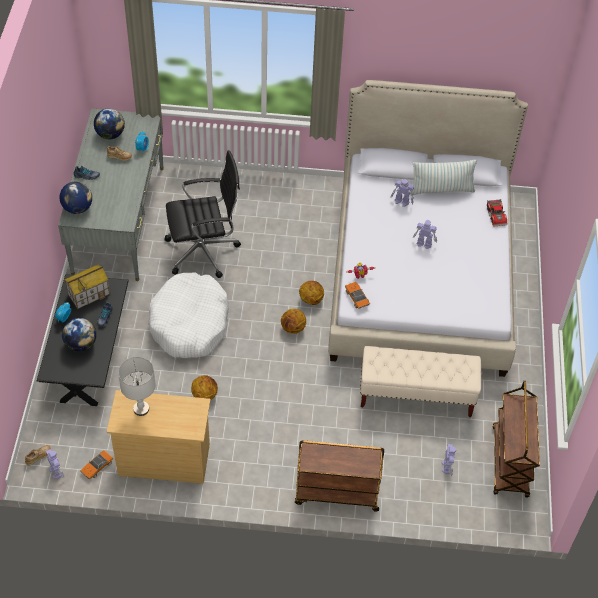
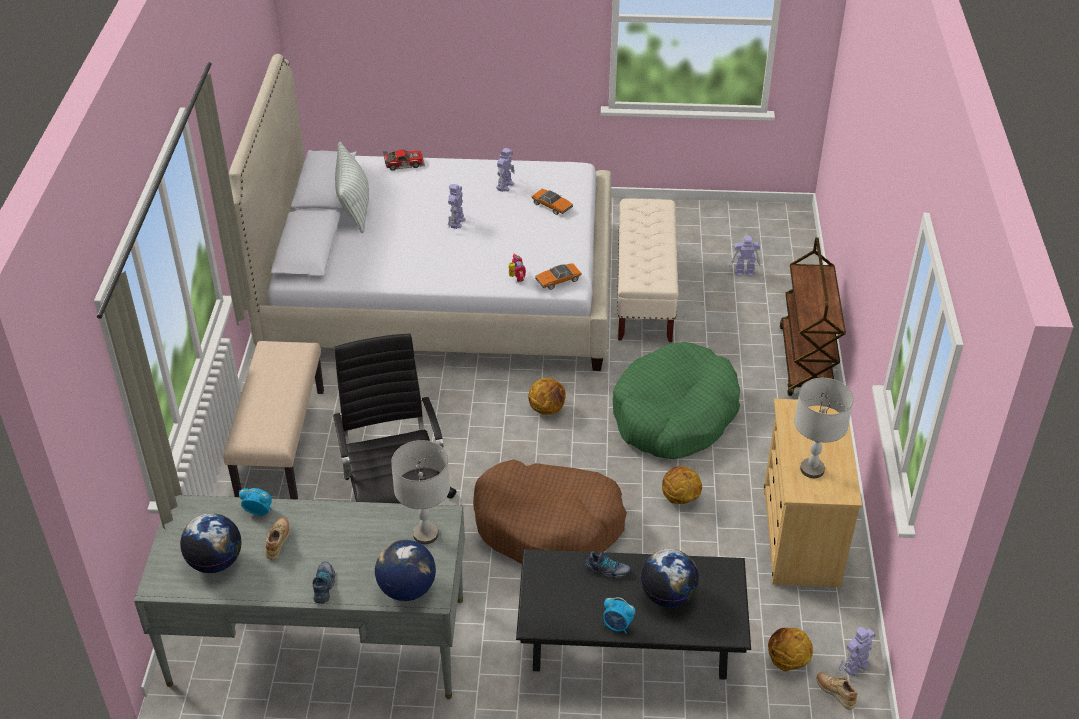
camera: 90 degrees left, 10 degrees down
toy house [64,265,110,309] -> none
toy car [80,450,113,480] -> toy car moved to [531,189,573,215]
white dog bed [148,273,229,358] -> brown dog bed [473,459,627,564]
basketball [299,281,324,305] -> basketball moved to [768,628,813,671]
toy robot [391,179,414,207] -> toy robot moved to [496,148,515,192]
brown cart [493,381,540,497] -> none
none -> beige bench [223,341,324,499]
none -> grey table lamp [391,440,450,544]
none -> green dog bed [613,342,740,459]

